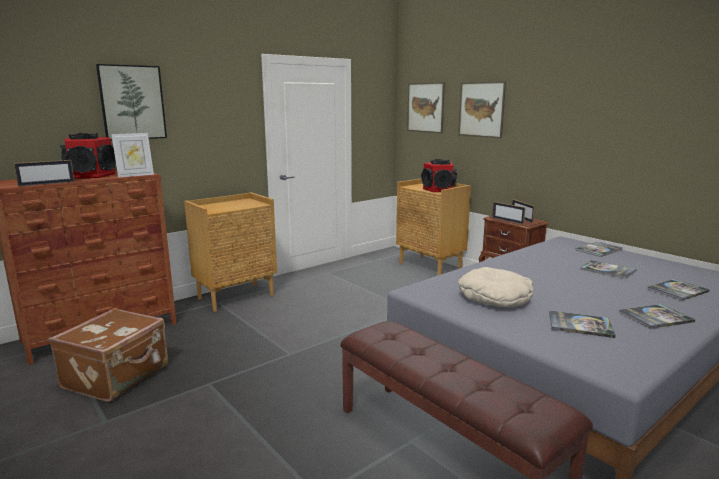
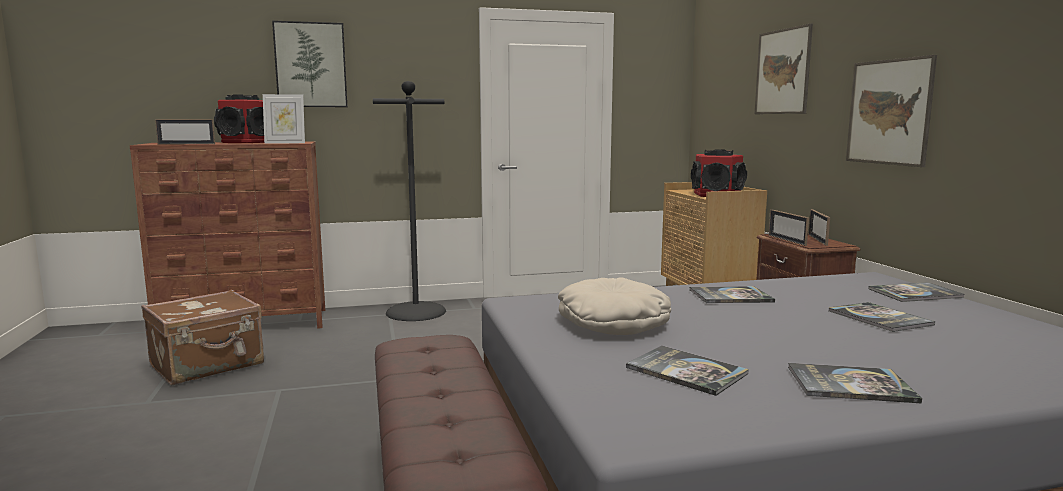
camera: 25 degrees right, 5 degrees down
brown cabinet [184,192,277,312] -> black clothes rack [373,81,446,321]
picture [407,82,445,133] -> picture moved to [846,55,937,167]
book [647,279,710,300] -> book moved to [690,286,775,303]

